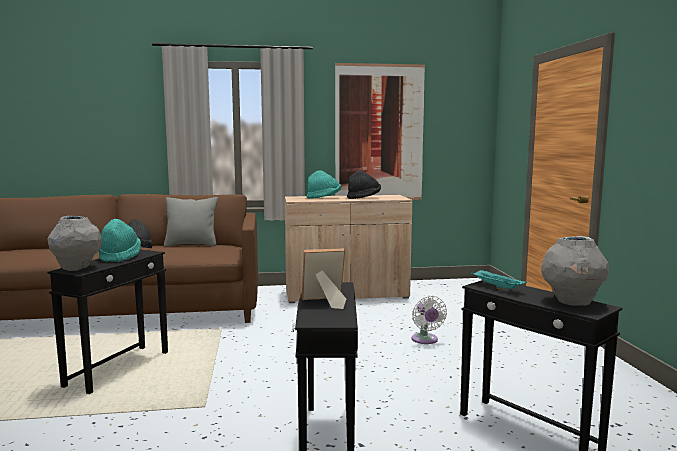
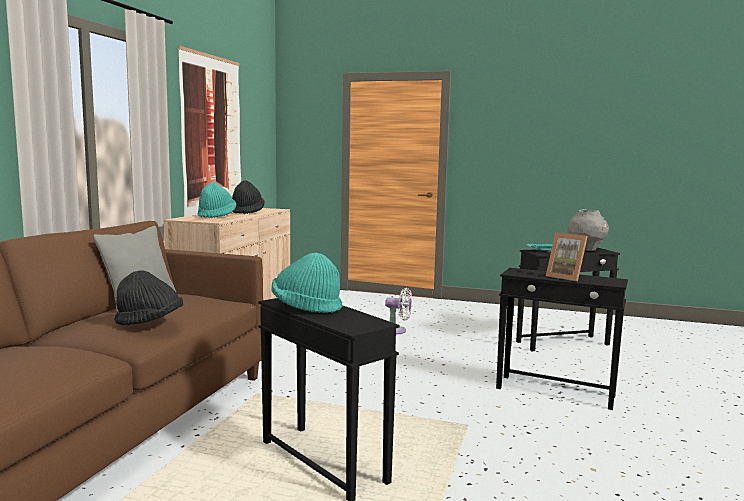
camera: 65 degrees left, 0 degrees up
grey vase [48,216,102,271] -> none
picture frame [302,248,346,309] -> picture frame turned 60 degrees counterclockwise [546,232,587,282]

